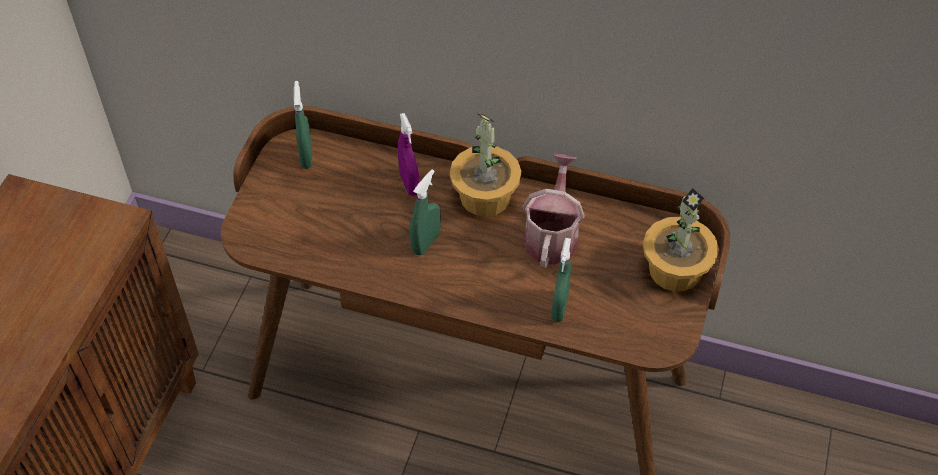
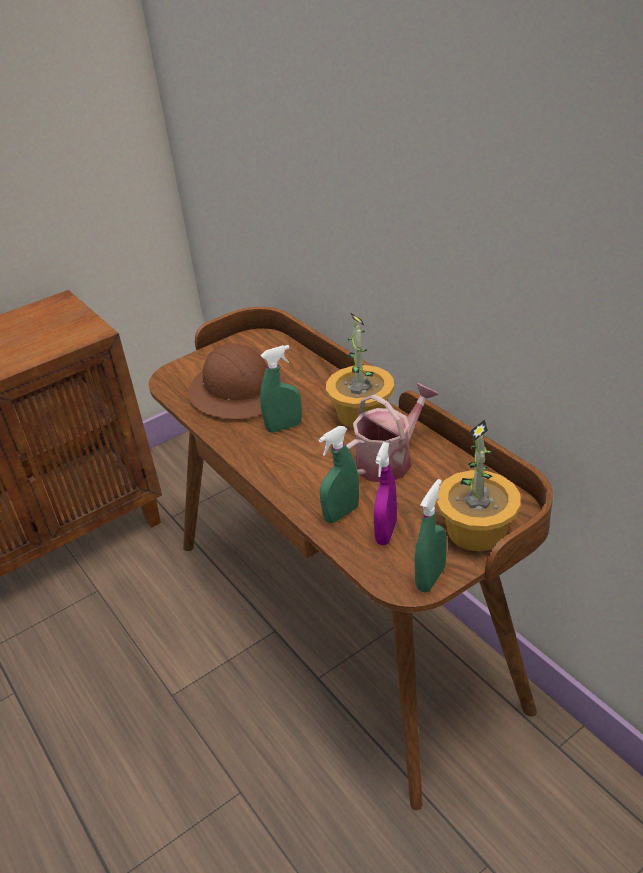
camera: 40 degrees right, 15 degrees down
green spray bottle [294,81,312,169] -> green spray bottle moved to [415,479,447,592]
purple spray bottle [398,113,419,196] -> purple spray bottle moved to [374,442,397,545]
none -> brown hard hat [188,343,288,419]

